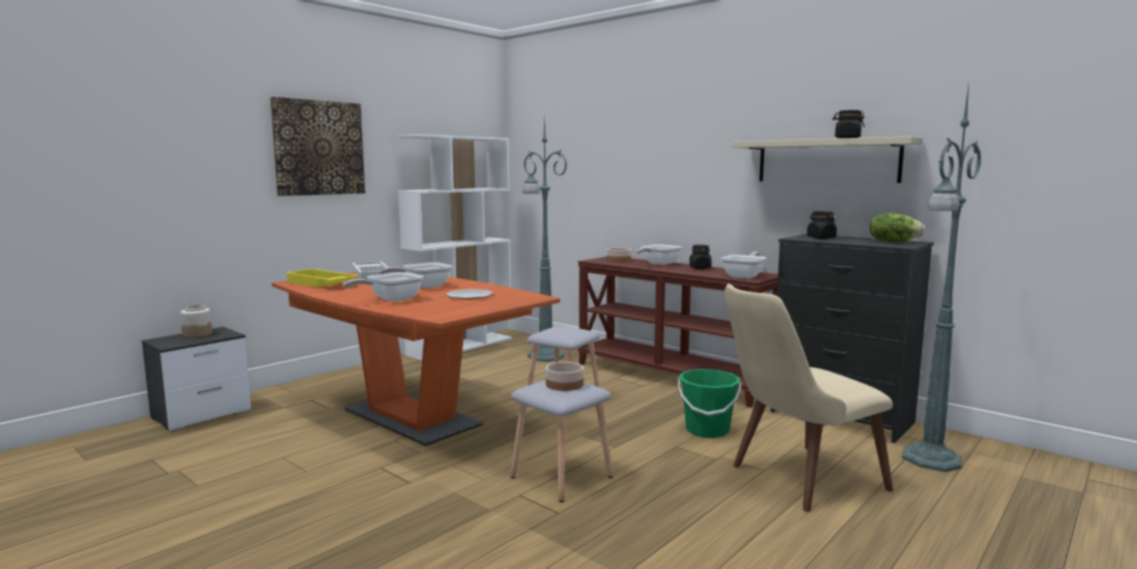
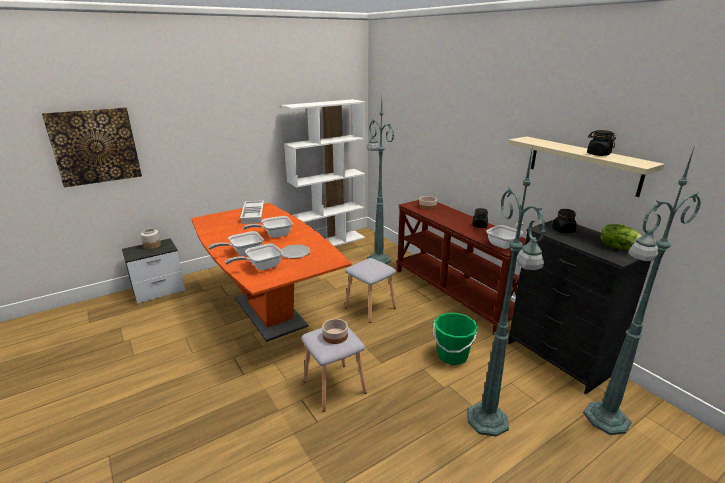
camera: 15 degrees right, 15 degrees up
picture [270,97,365,196] -> picture moved to [42,107,142,187]
yellow tray [285,269,359,288] -> none
frying pan [636,244,682,265] -> frying pan moved to [225,243,283,270]
beige chair [725,284,893,512] -> green floor lamp [467,146,546,437]

